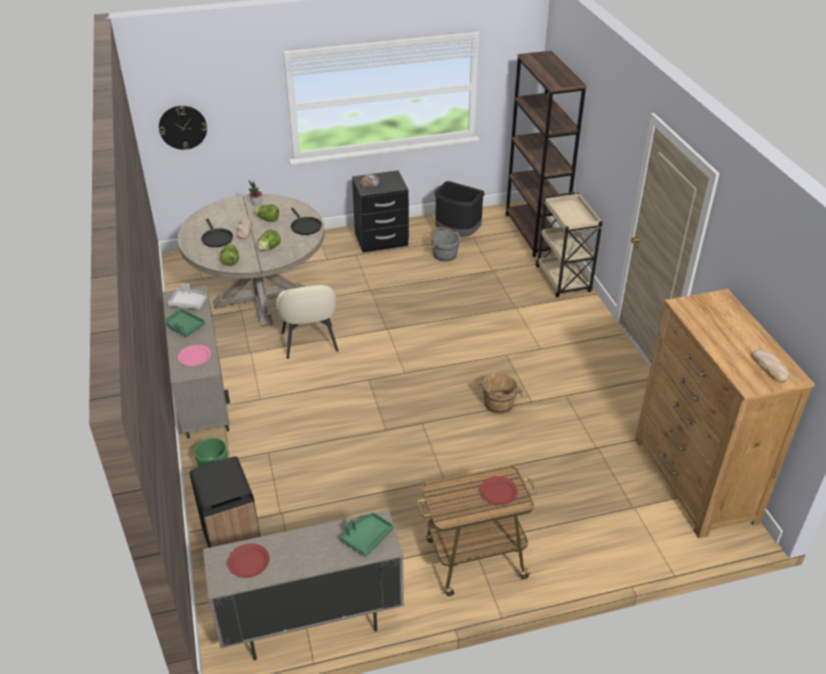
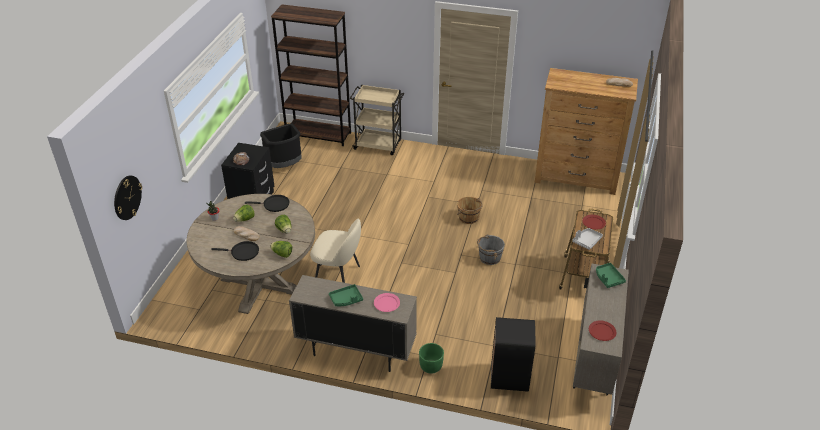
camera: 60 degrees left, 0 degrees up
grey tray [168,283,207,309] -> grey tray moved to [572,228,603,250]
grey bucket [430,227,460,262] -> grey bucket moved to [477,234,505,265]

